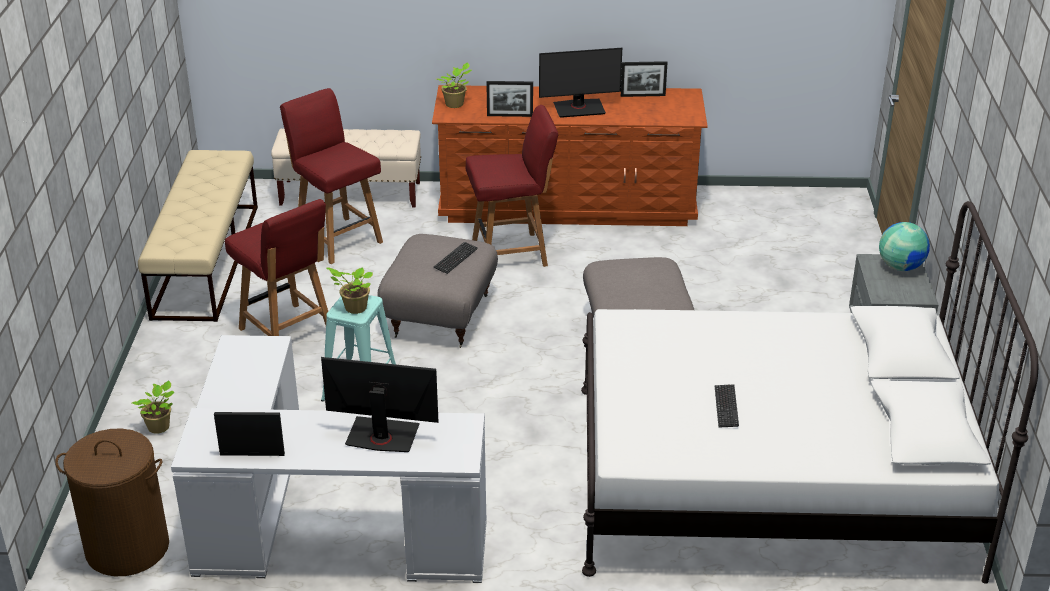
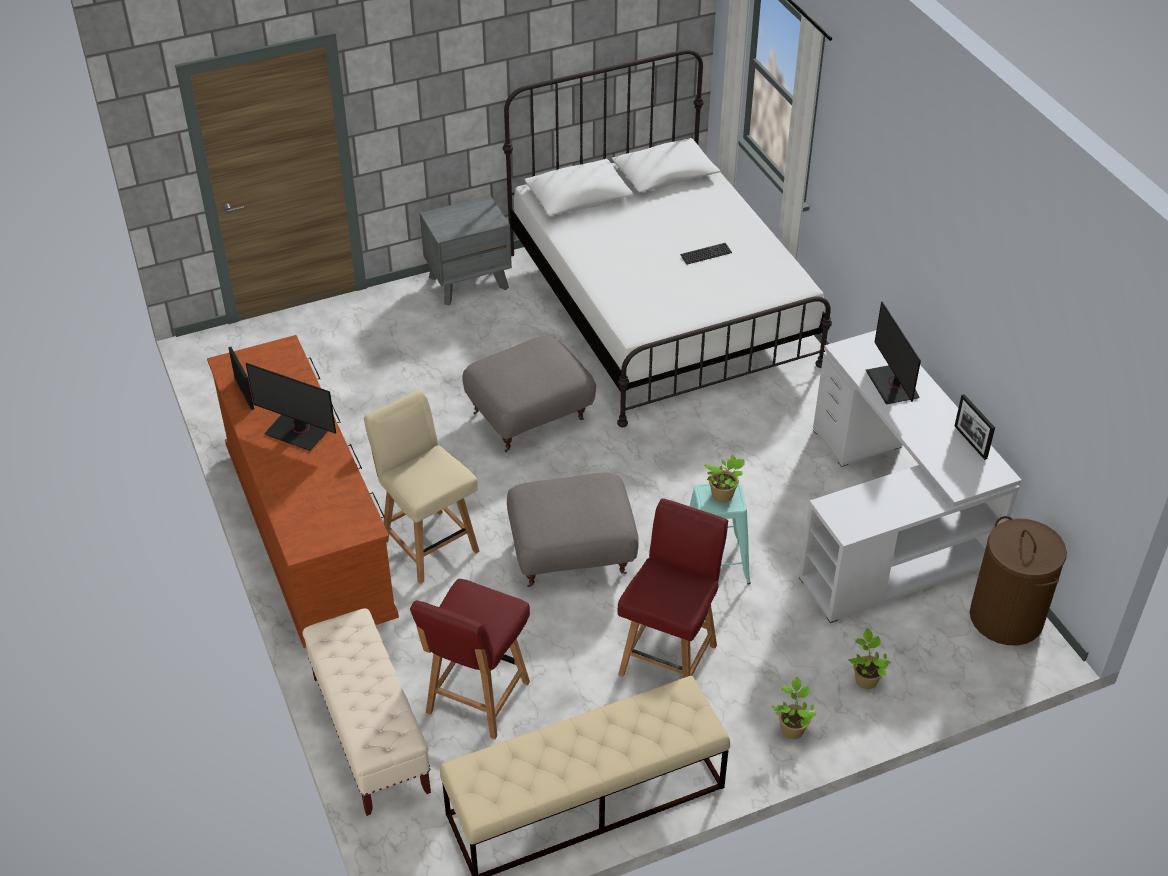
camera: 115 degrees left, 10 degrees up
keyboard [434,242,478,274] -> none
potted plant [437,63,472,108] -> potted plant moved to [772,677,816,739]
red chair [465,105,558,267] -> beige chair [363,390,479,584]
picture frame [486,81,533,117] -> none
monitor [539,48,622,118] -> monitor turned 150 degrees clockwise [246,363,336,451]
globe [879,222,930,271] -> none

